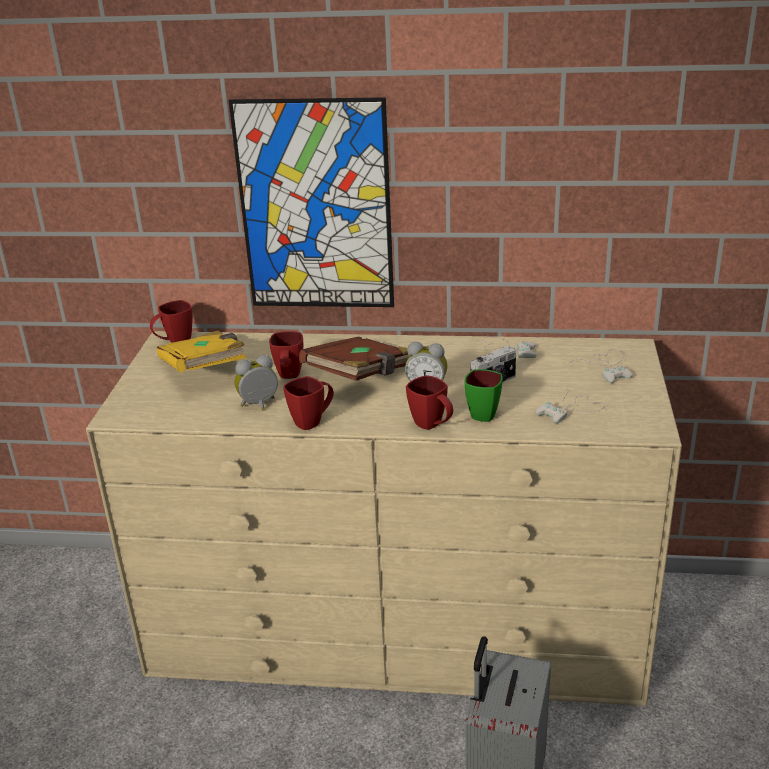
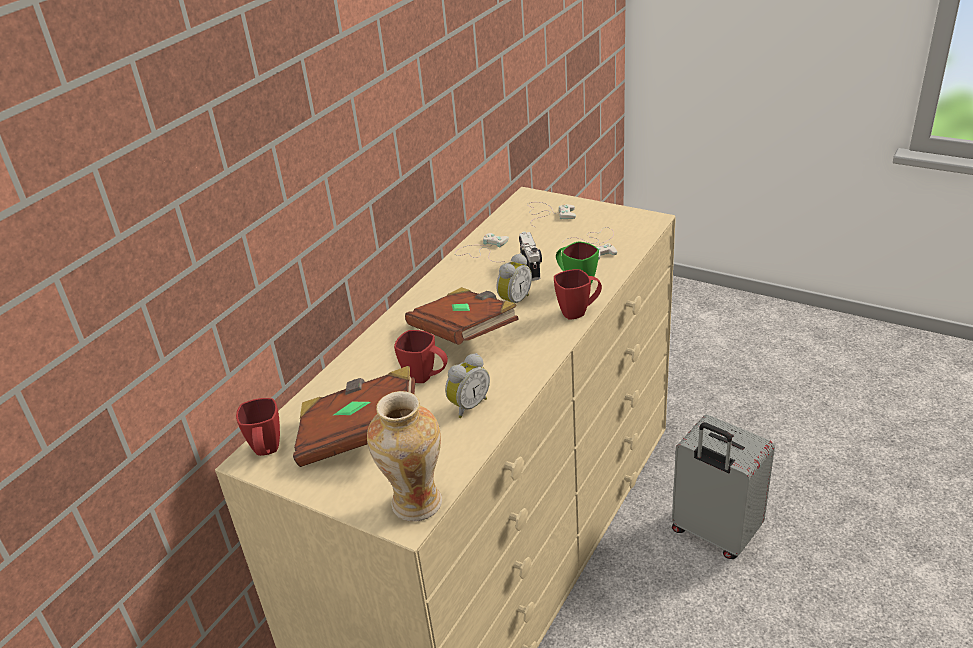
camera: 65 degrees left, 5 degrees up
yellow book [157,331,246,373] -> brown book [293,366,415,467]
picture [229,97,394,307] -> none
alarm clock [234,355,278,410] -> alarm clock turned 135 degrees counterclockwise [445,353,490,418]
red mug [283,376,334,430] -> none
none -> vase [367,391,442,522]

